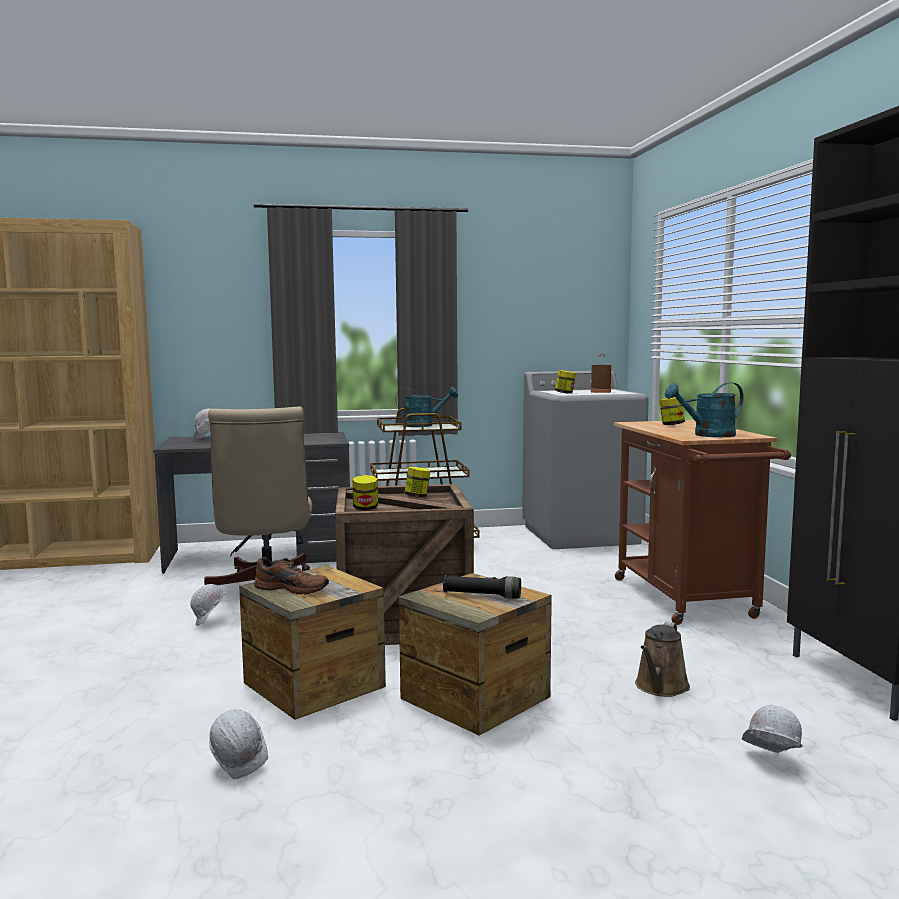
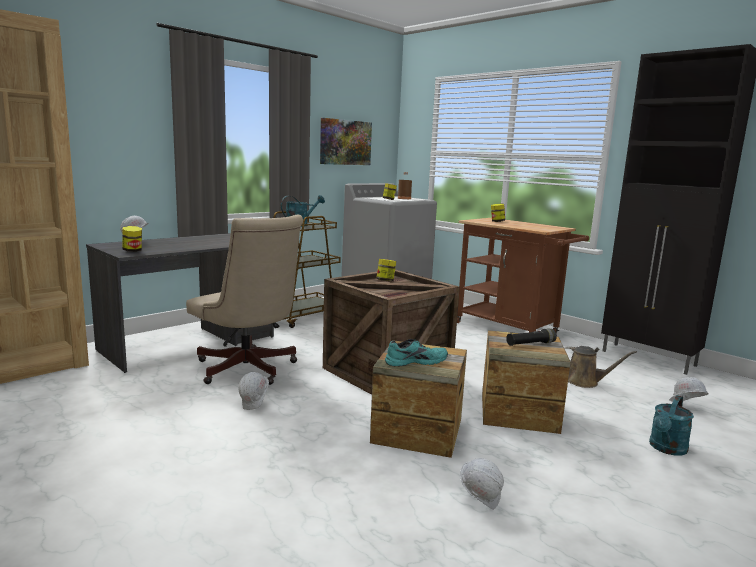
camera: 35 degrees left, 5 degrees up
brown shoe [254,557,329,595] -> turquoise shoe [385,339,448,366]
jar [352,475,378,510] -> jar moved to [123,226,142,252]
brown watering can [635,622,690,697] -> brown watering can turned 60 degrees counterclockwise [564,346,637,388]
turquoise watering can [665,382,744,437] -> turquoise watering can moved to [649,395,694,456]
none -> picture [320,118,372,165]

